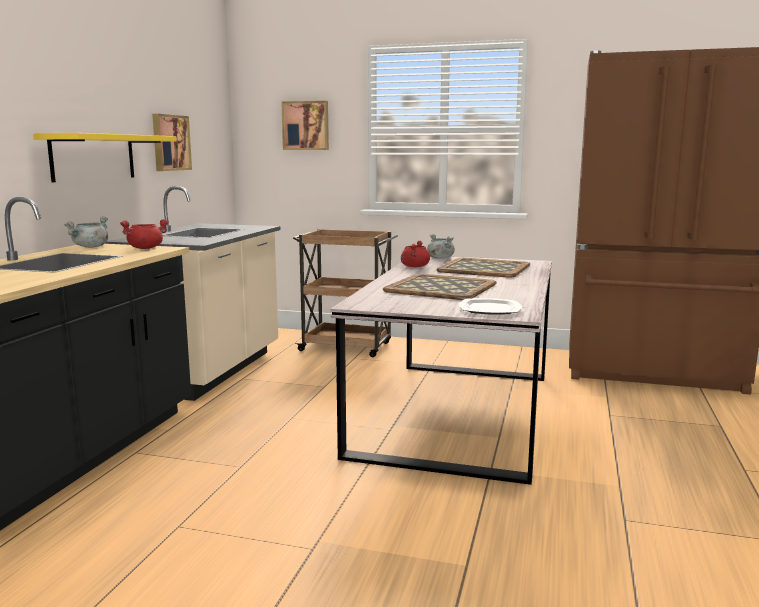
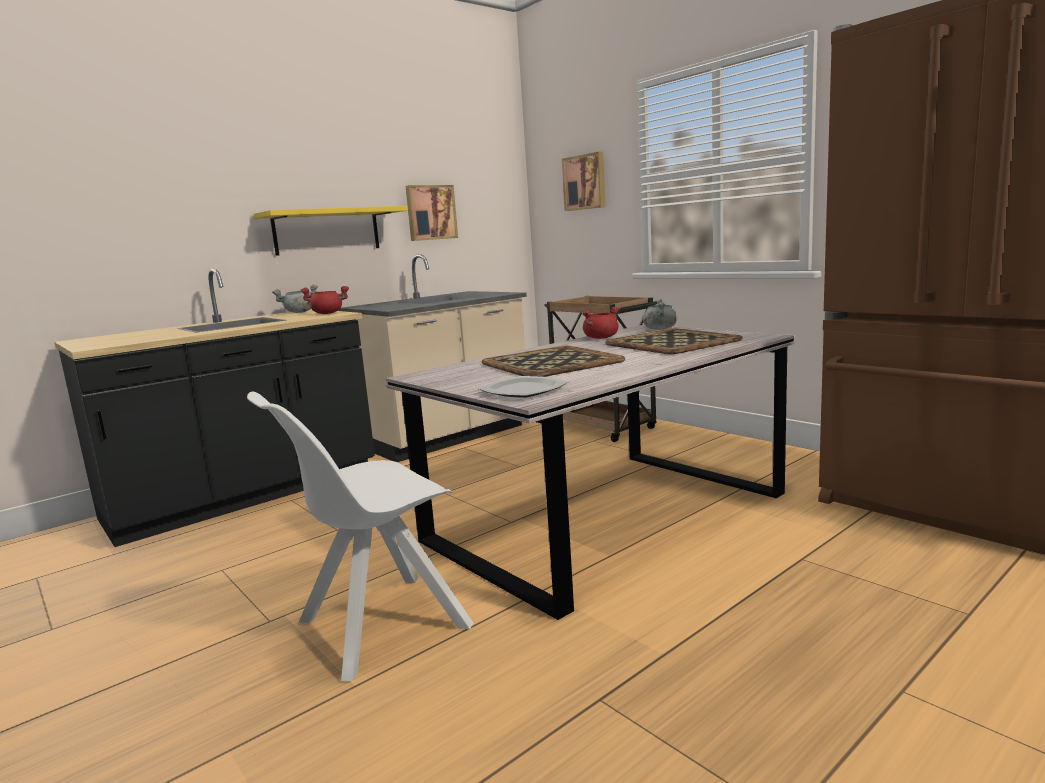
camera: 35 degrees right, 0 degrees up
none -> white chair [247,392,474,681]

